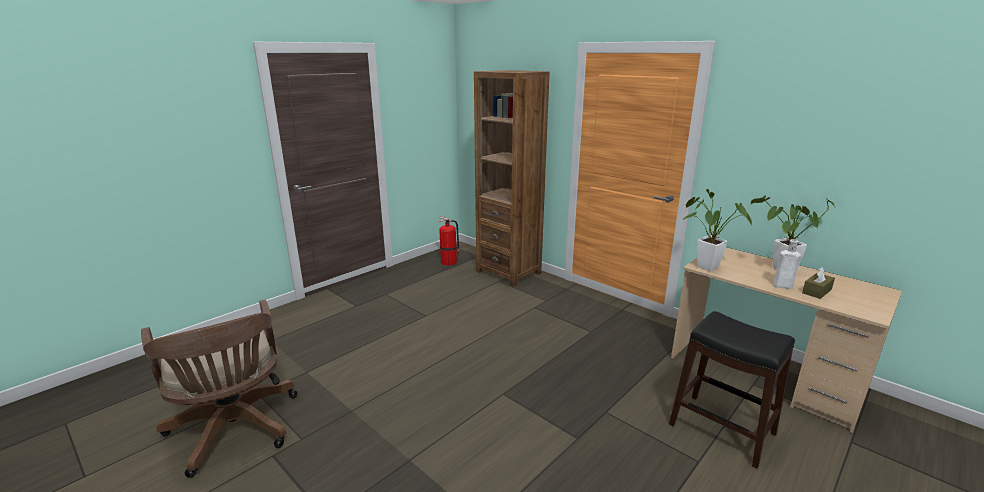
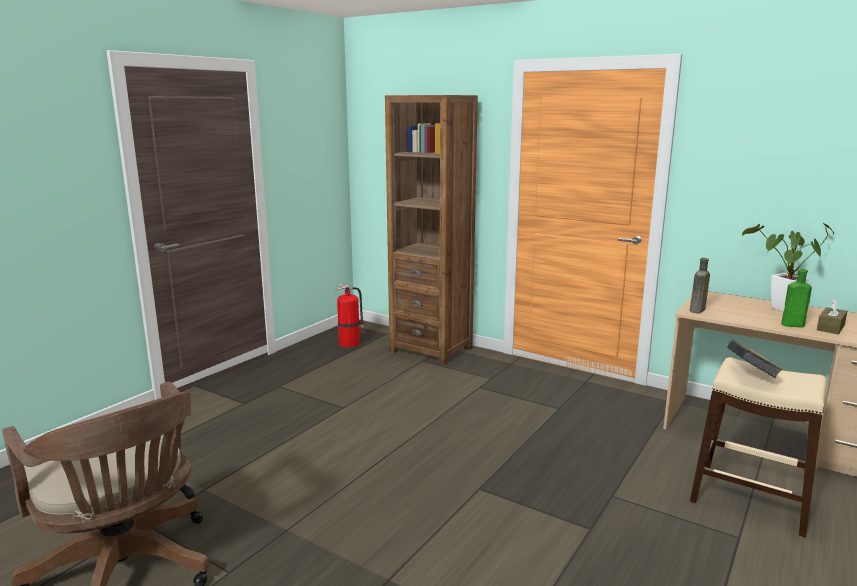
camera: 10 degrees left, 5 degrees down
black stool [669,311,795,469] -> beige stool [690,357,827,537]
potted plant [683,189,752,271] -> brown bottle [690,258,710,313]
white bottle [773,239,801,289] -> green bottle [781,269,812,328]
none -> book [727,339,782,378]

